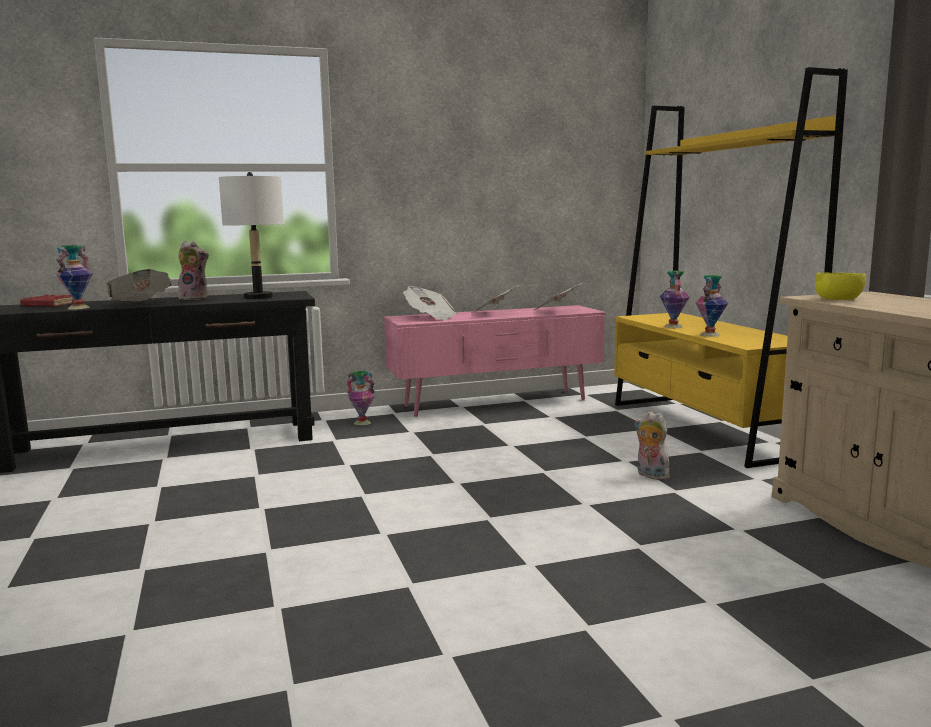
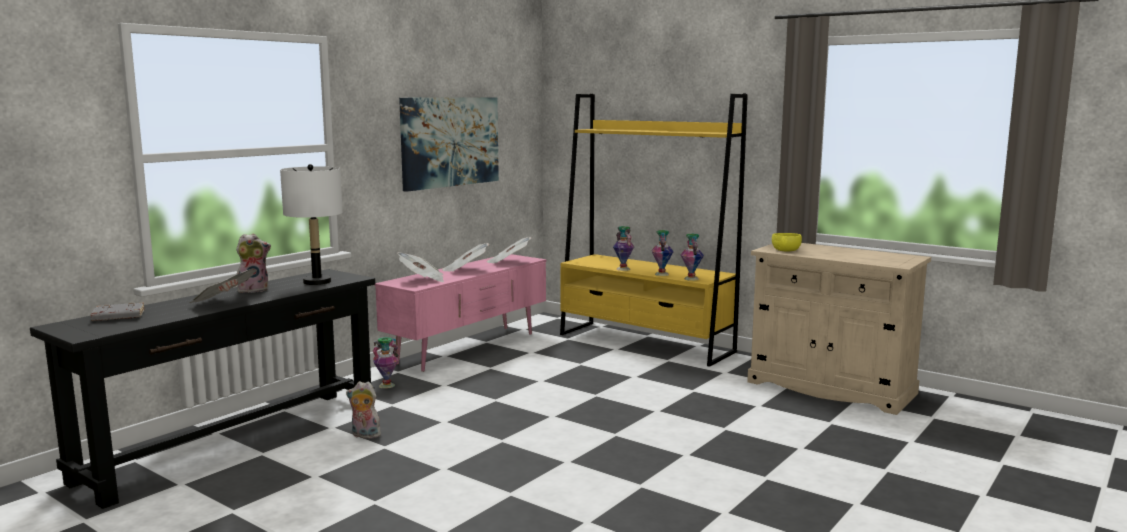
camera: 35 degrees left, 0 degrees up
red book [20,294,74,307] -> grey book [91,302,145,321]
vase [56,245,93,310] -> vase moved to [680,234,704,281]
plush toy [635,411,670,480] -> plush toy moved to [346,381,381,439]
none -> picture [399,97,499,192]

